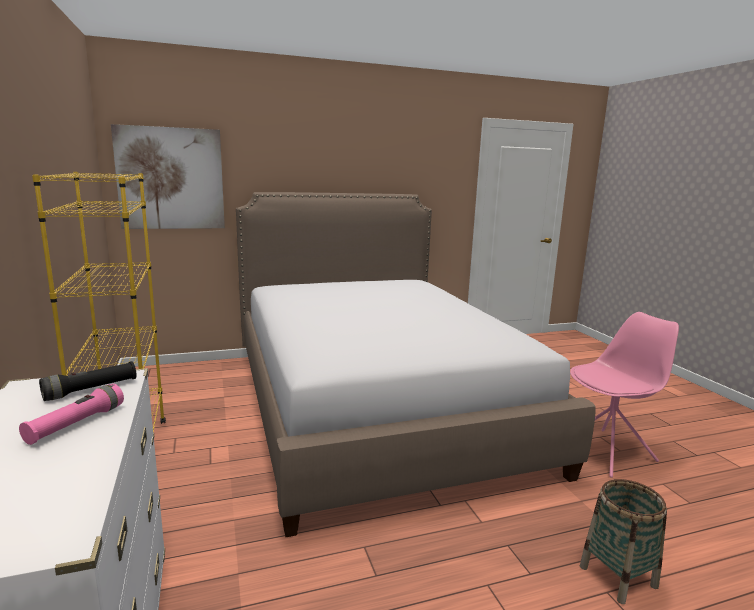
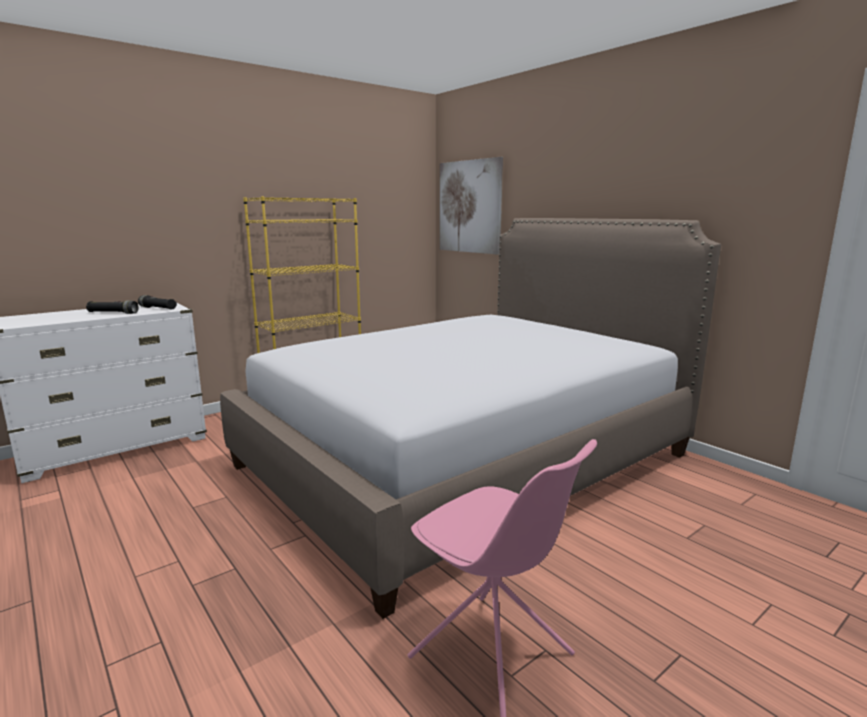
camera: 70 degrees right, 0 degrees up
pink flashlight [19,384,124,445] -> black flashlight [86,300,139,314]
basket [580,479,667,604] -> none

